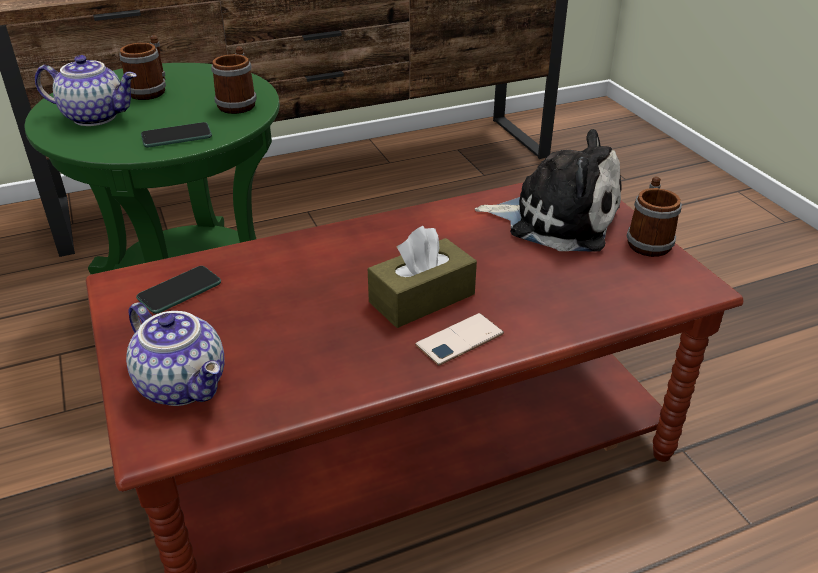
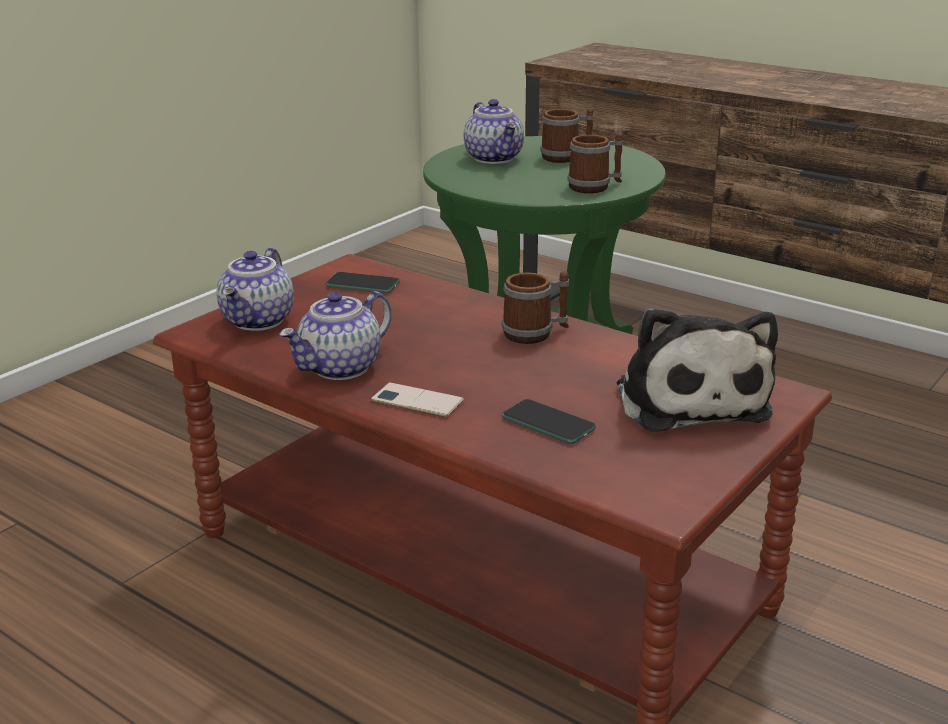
camera: 60 degrees right, 10 degrees down
phone [141,122,212,147] -> phone moved to [502,399,596,444]
brown tissue box [368,226,477,328] -> none
mug [627,176,682,257] -> mug moved to [502,271,569,344]
none -> teapot [279,291,392,380]

